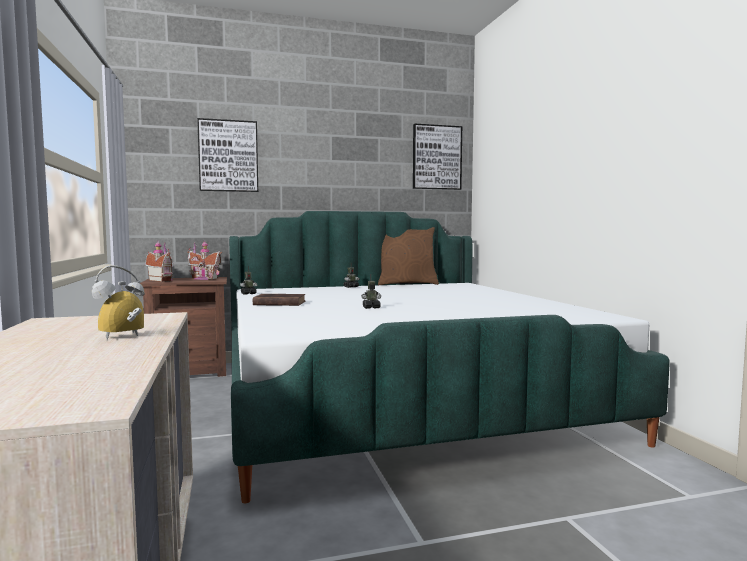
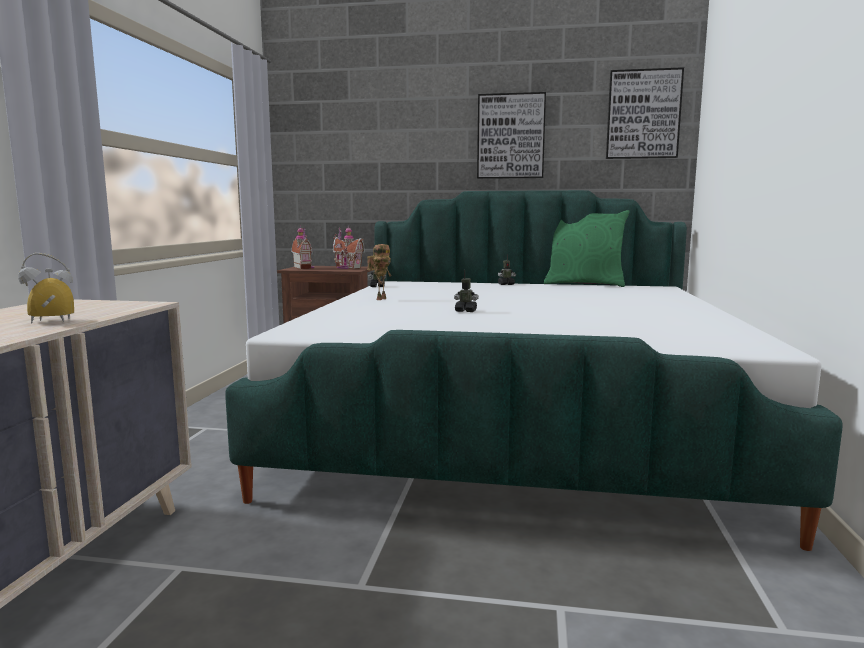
camera: 25 degrees right, 5 degrees up
picture [197,118,258,192] -> picture moved to [477,92,546,179]
brown book [253,294,305,306] -> toy robot [367,244,391,300]
brown pillow [378,227,439,285] -> green pillow [544,210,629,287]

